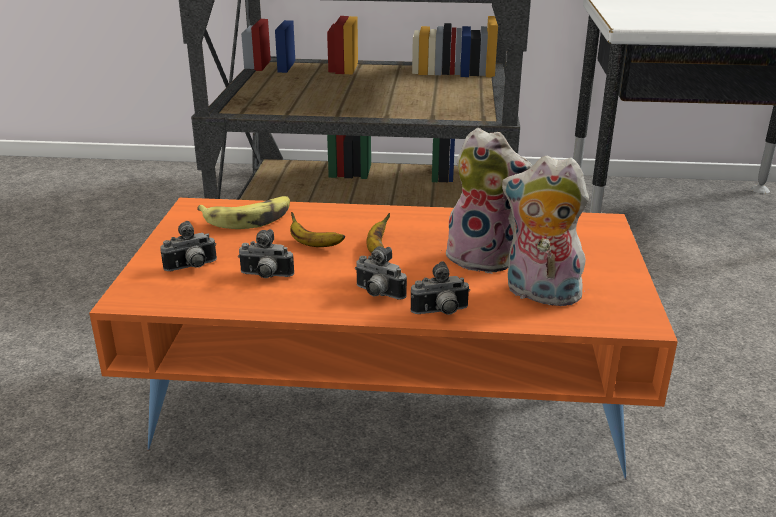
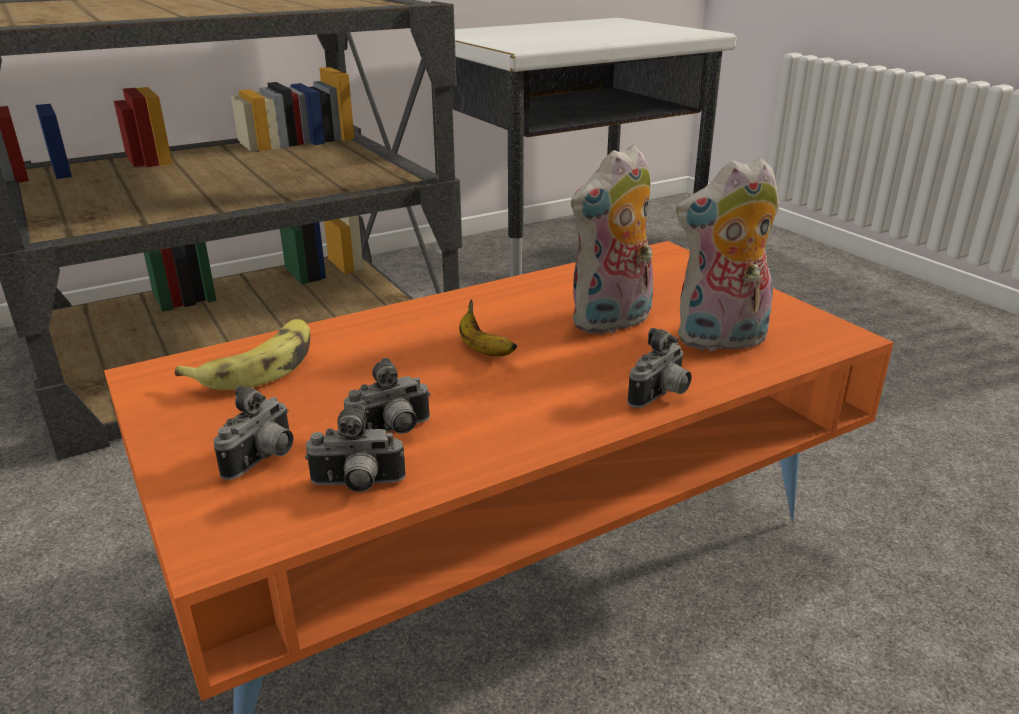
camera: 35 degrees left, 0 degrees up
banana [290,212,345,247] -> none
camera [355,246,407,299] -> camera moved to [305,404,406,492]
plush toy [446,128,532,274] -> plush toy turned 150 degrees clockwise [571,145,653,335]

